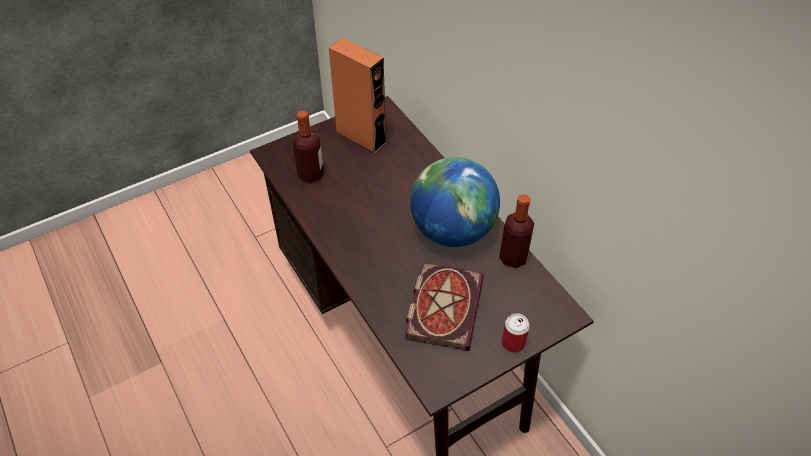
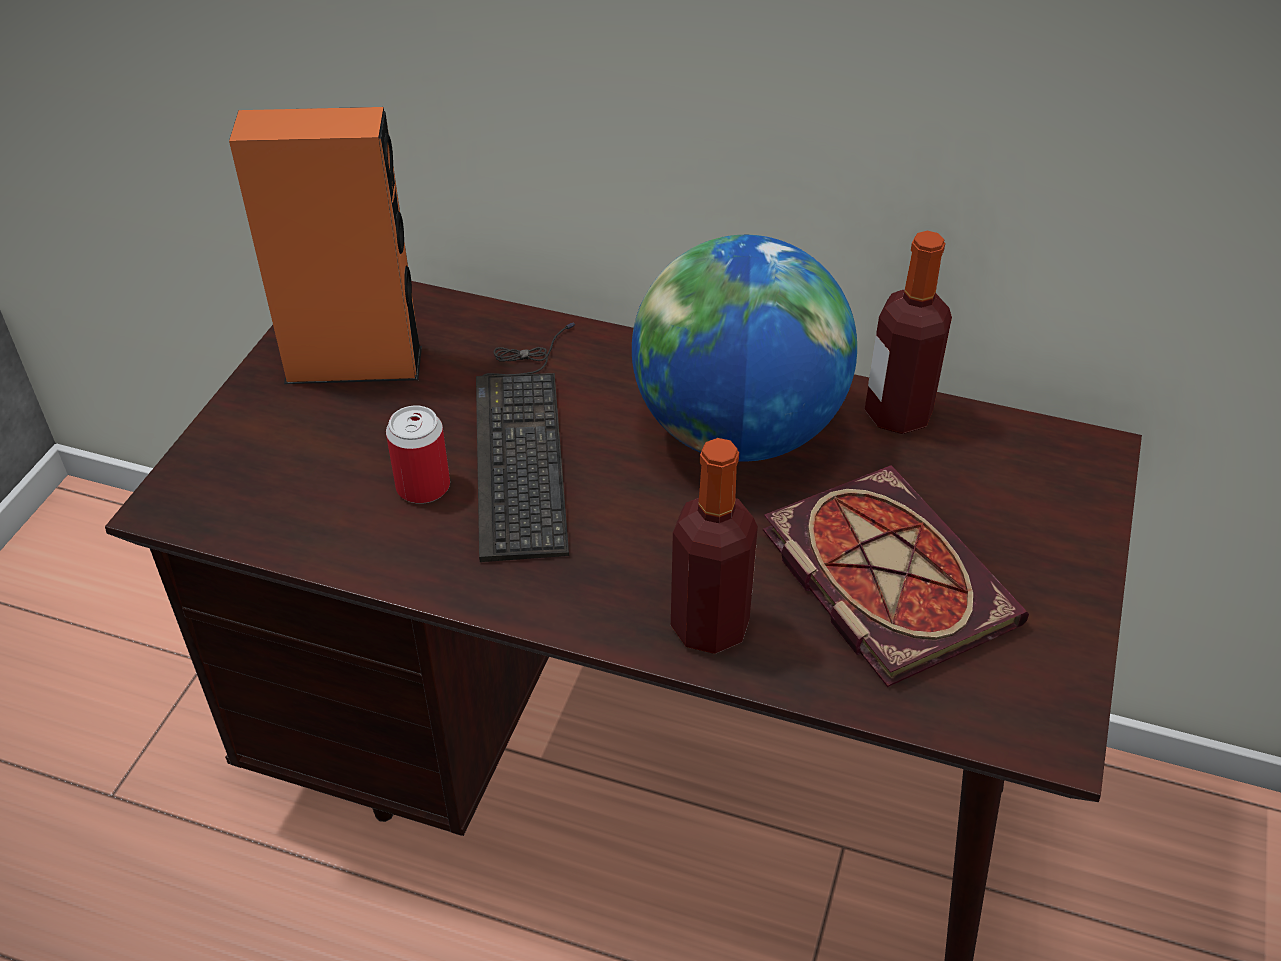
camera: 40 degrees left, 5 degrees down
bottle [292,110,324,183] -> bottle moved to [671,438,758,654]
can [502,313,530,353] -> can moved to [386,405,450,504]
none -> keyboard [476,322,575,562]

